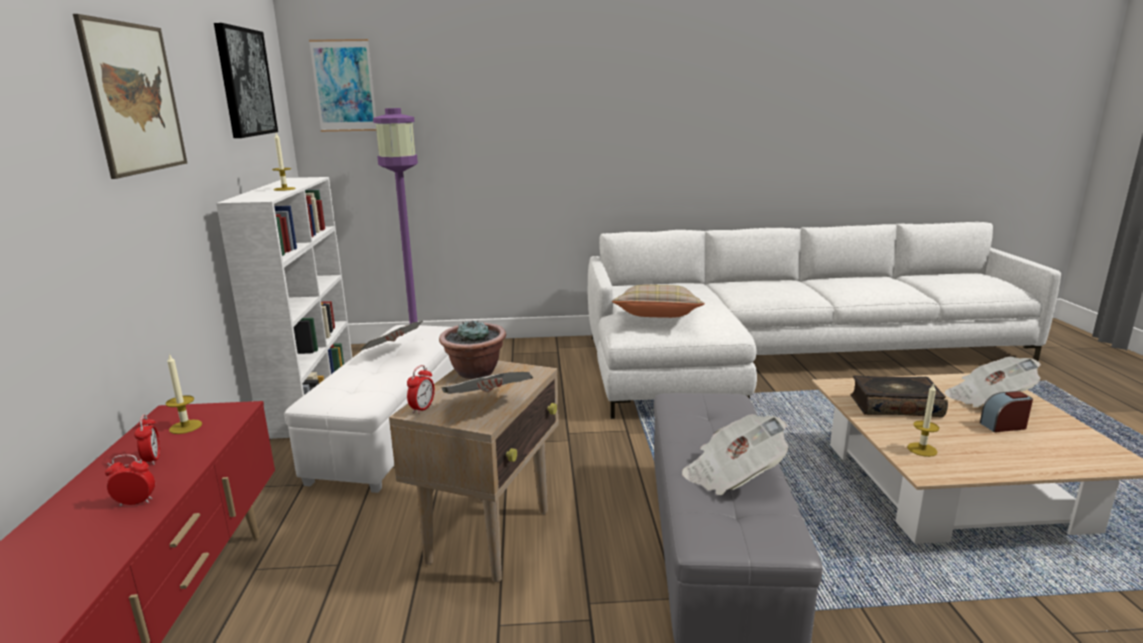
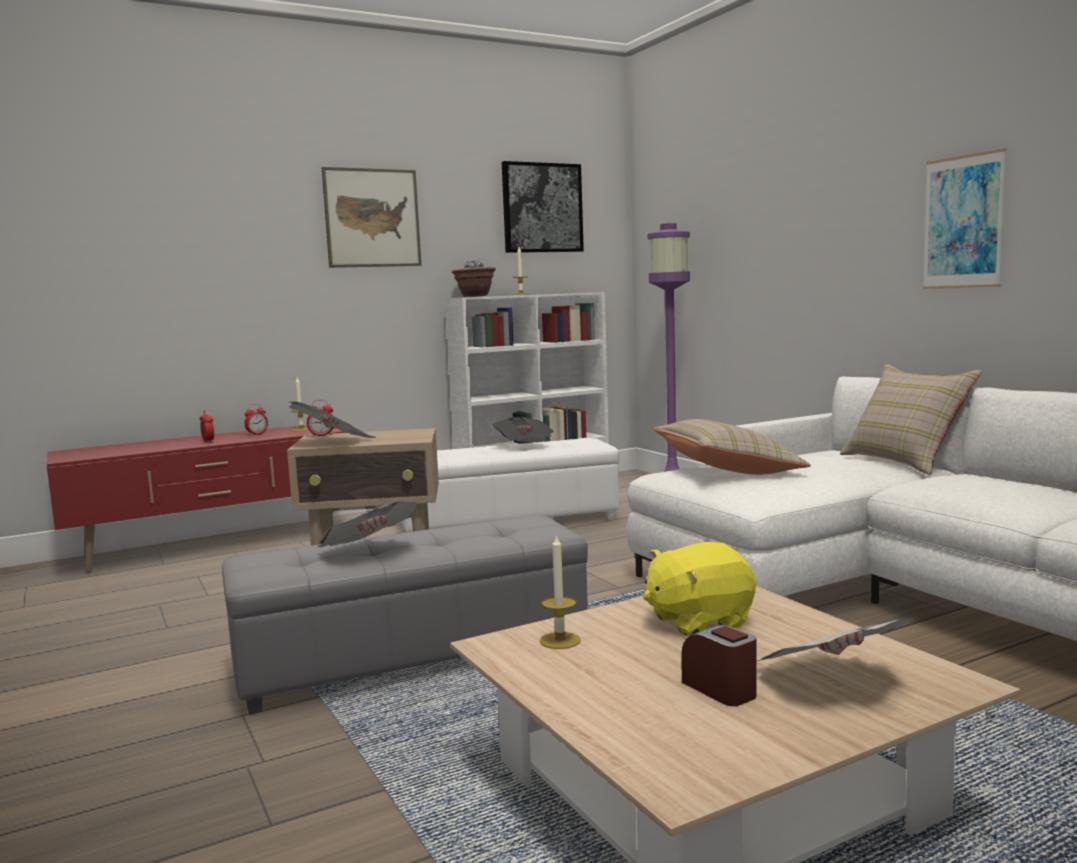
camera: 65 degrees right, 10 degrees down
picture [309,39,376,132] -> picture moved to [923,148,1006,289]
potted plant [439,320,506,379] -> potted plant moved to [452,260,496,297]
book [850,375,948,417] -> yellow plush toy [643,542,756,636]
none -> beige pillow [840,364,982,475]

